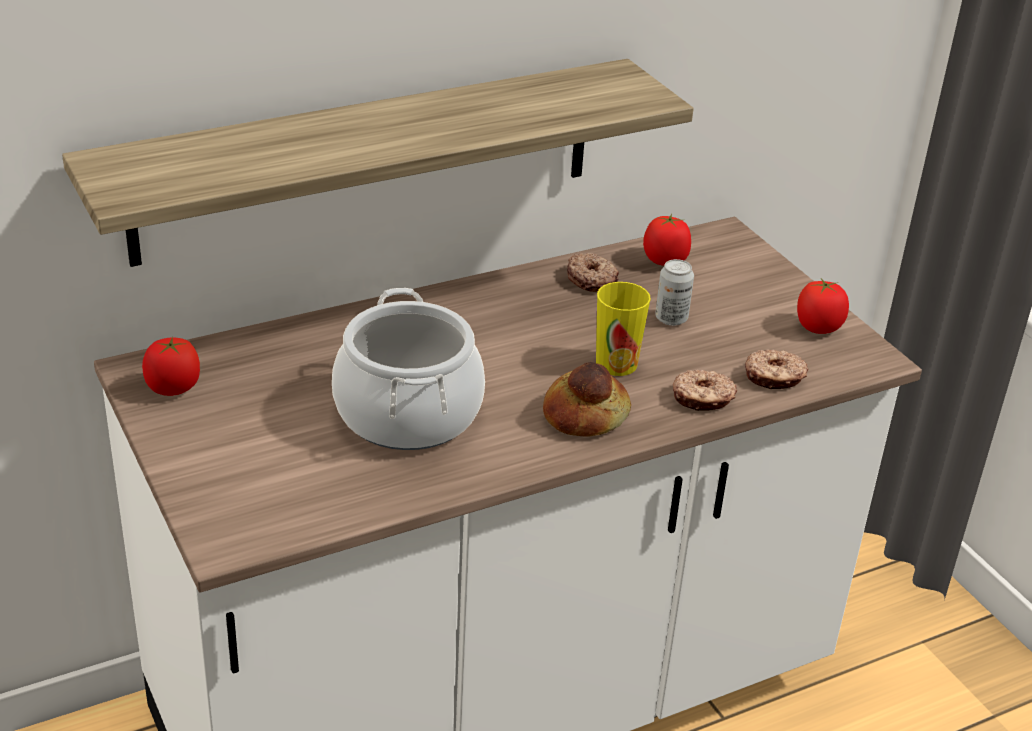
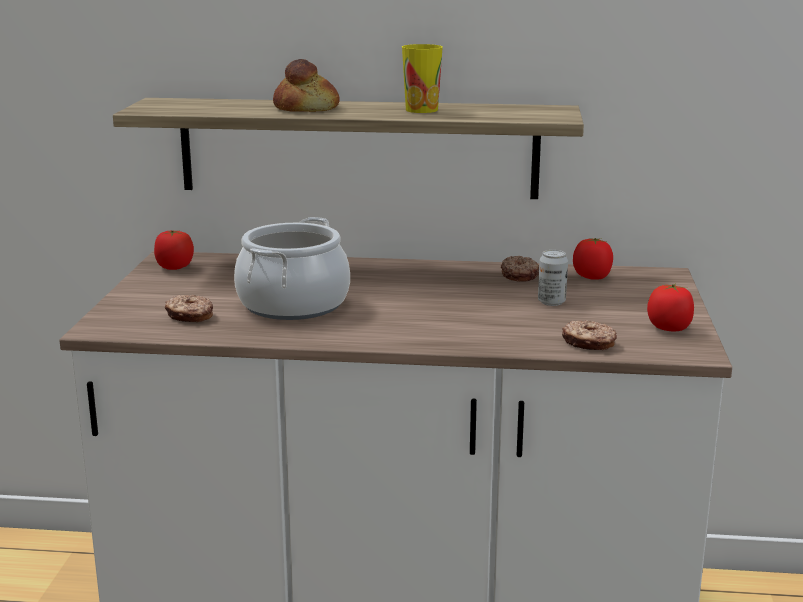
camera: 35 degrees right, 15 degrees down
bread [543,362,631,436] -> bread moved to [273,59,340,112]
cup [596,282,651,376] -> cup moved to [402,44,443,113]
donut [673,370,737,411] -> donut moved to [165,295,213,322]

